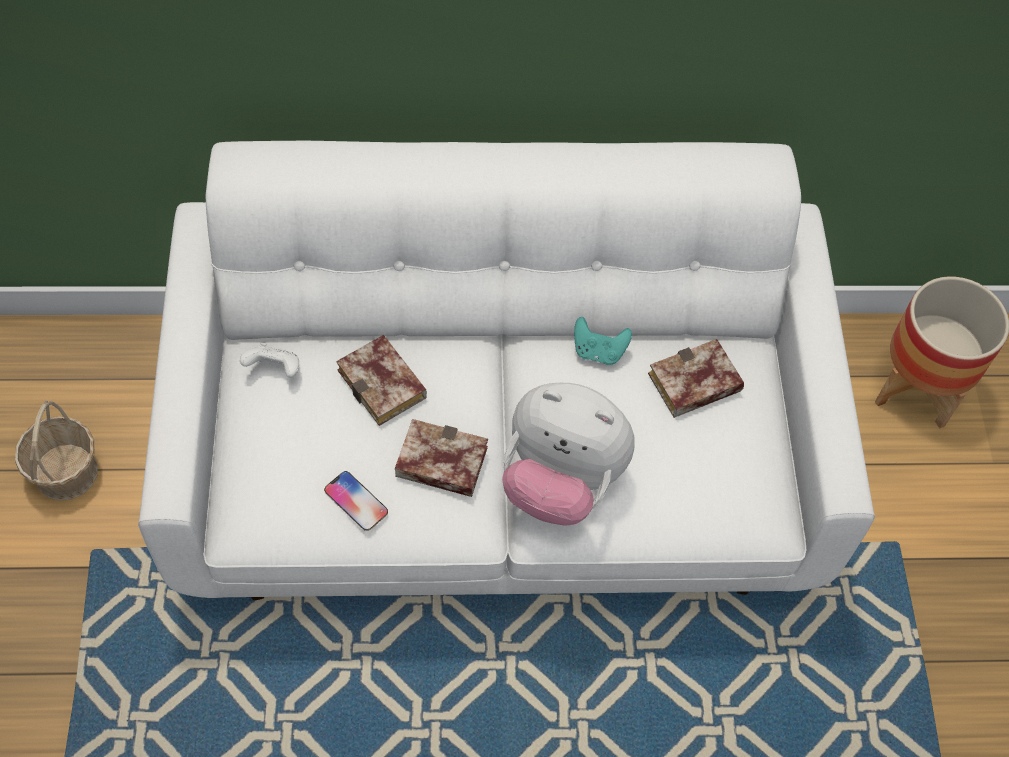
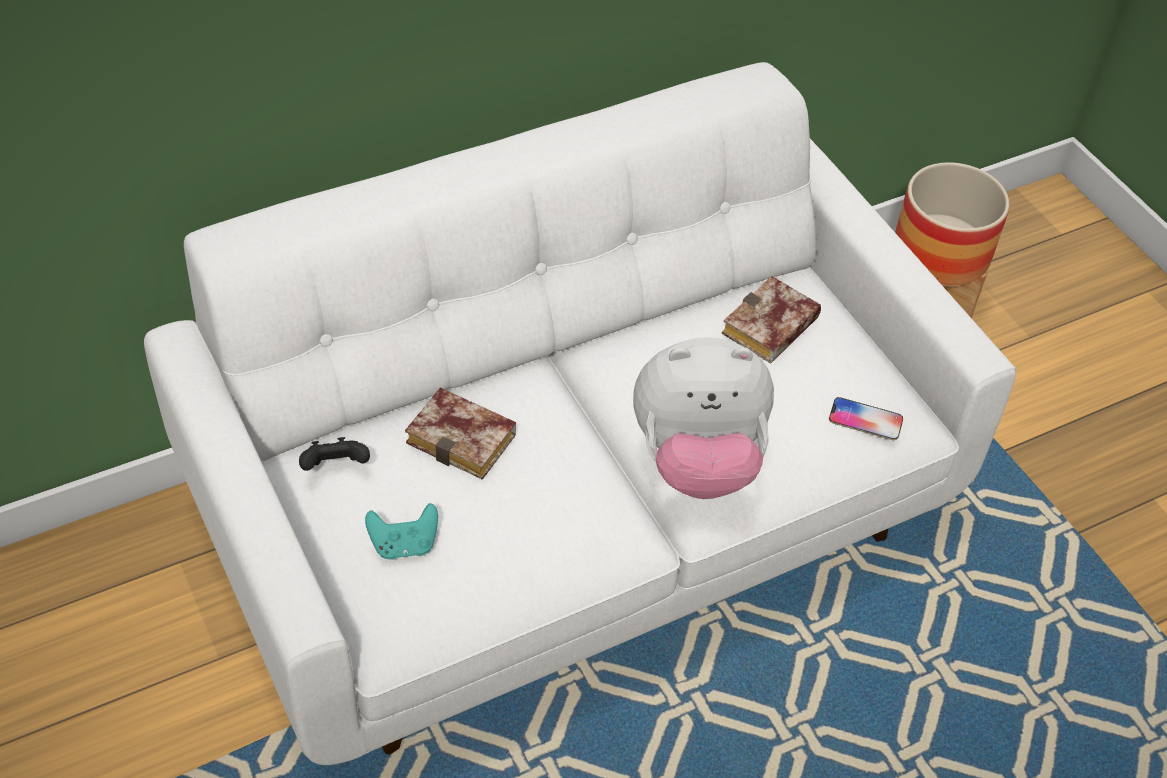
camera: 25 degrees left, 10 degrees down
basket [15,400,98,501] -> none
white game controller [240,343,299,378] -> black game controller [299,437,370,471]
phone [324,471,388,531] -> phone moved to [829,397,903,440]
book [395,419,488,497] -> none
turquoise game controller [574,317,632,365] -> turquoise game controller moved to [365,503,438,560]

